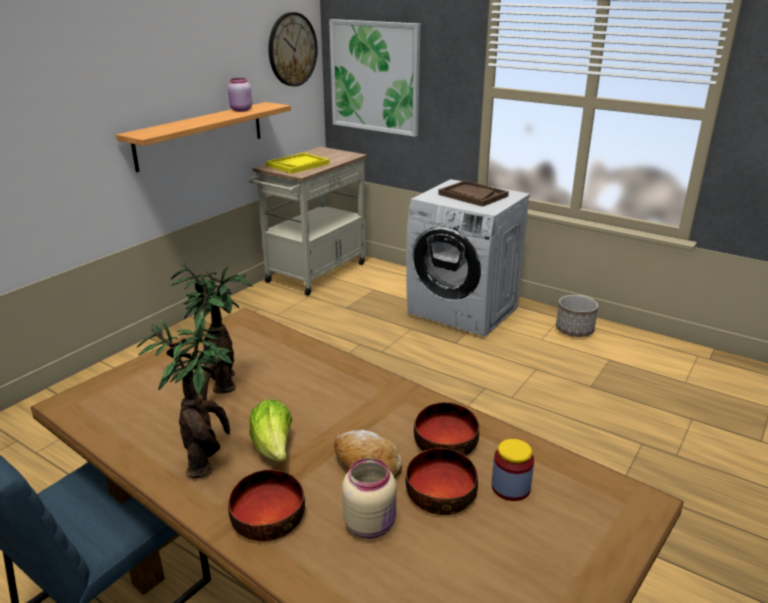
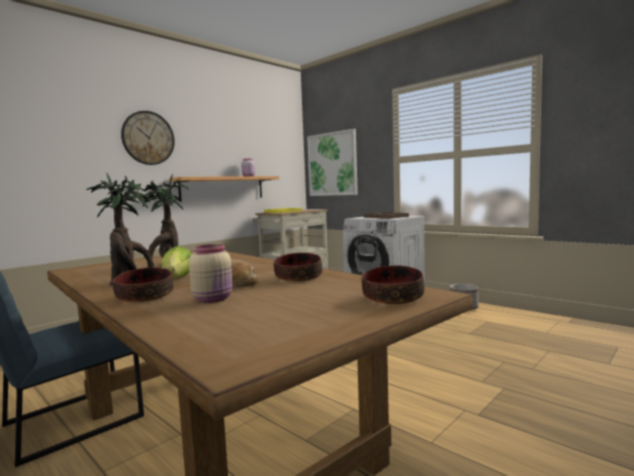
camera: 10 degrees right, 20 degrees down
wall clock [268,12,318,86] -> wall clock moved to [121,111,175,165]
bowl [406,448,478,515] -> bowl moved to [362,265,425,304]
jar [492,439,534,501] -> none

